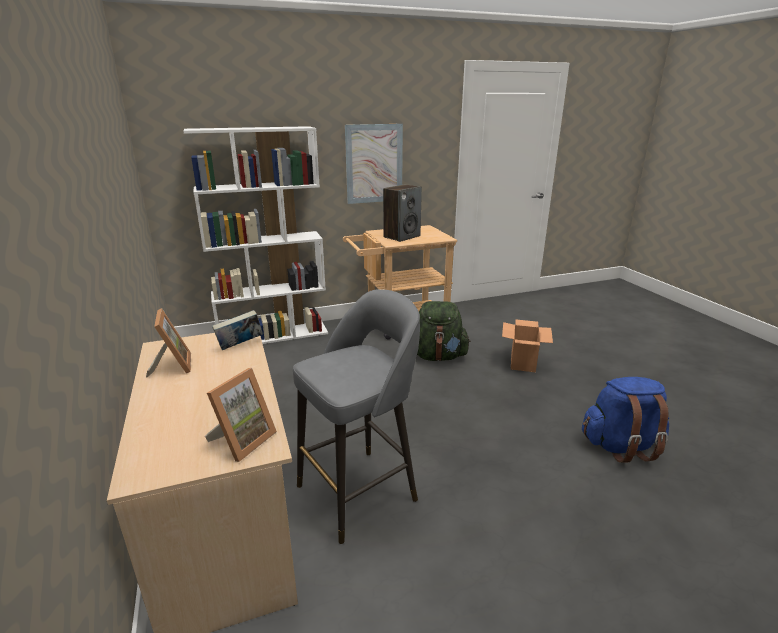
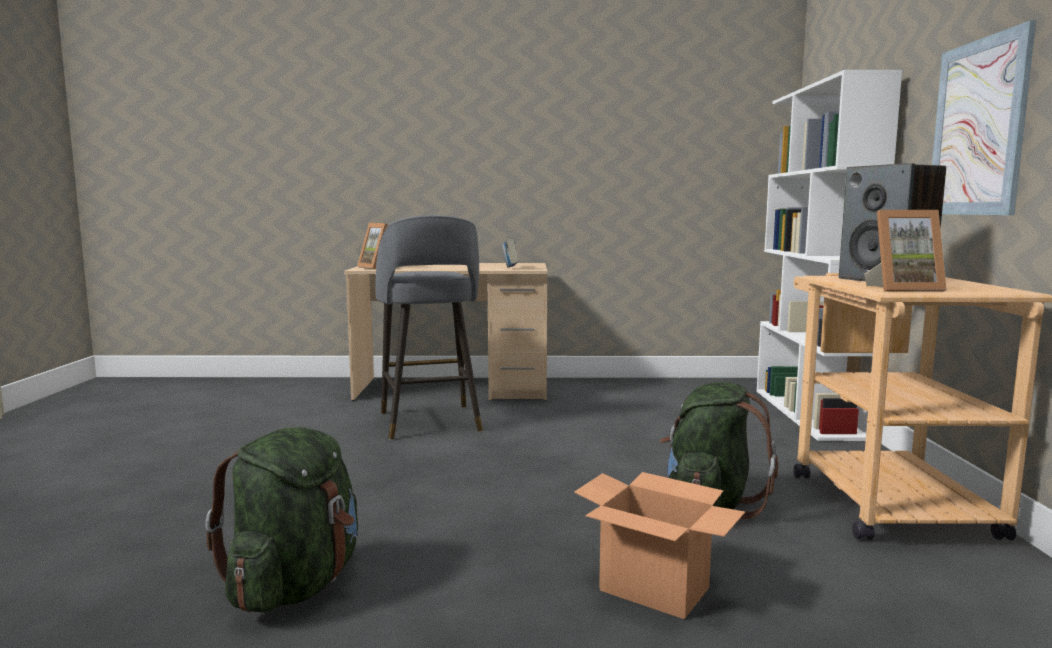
camera: 110 degrees right, 15 degrees down
picture frame [146,308,191,377] -> picture frame moved to [864,210,947,292]
blue backpack [582,377,669,463] -> green backpack [205,427,358,613]

